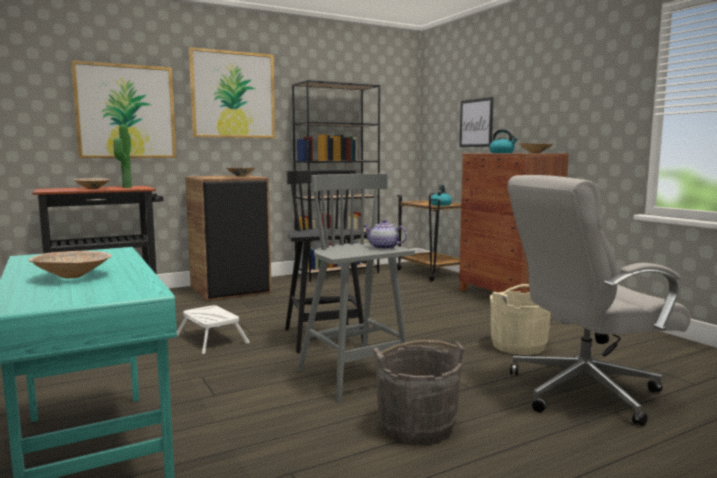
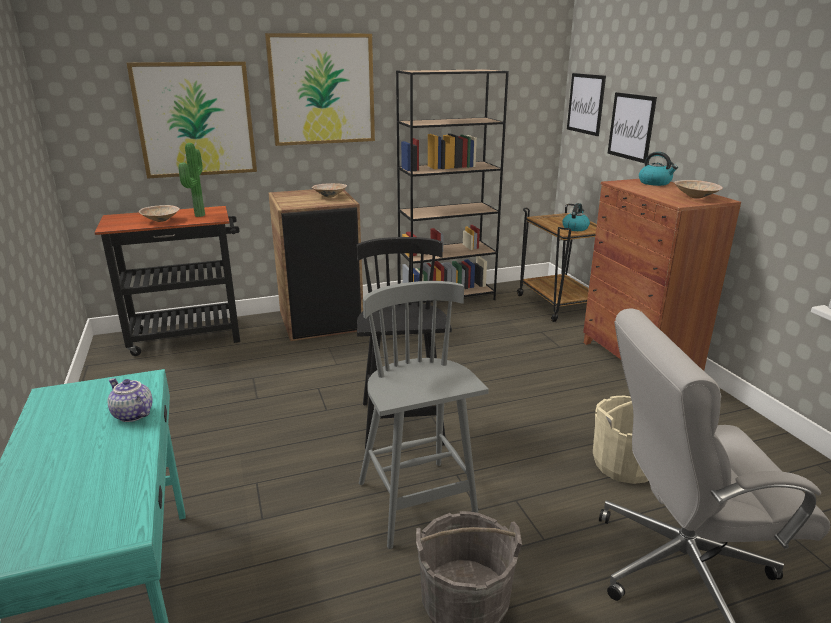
camera: 10 degrees right, 15 degrees up
beige bowl [28,251,112,278] -> none
white step ladder [177,305,250,354] -> none
teapot [364,219,407,249] -> teapot moved to [108,378,153,422]
none -> picture [567,73,606,136]

